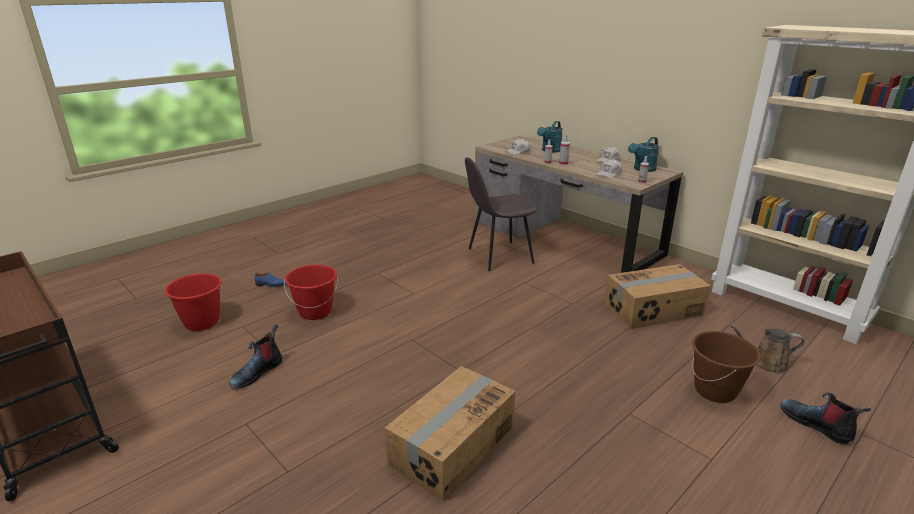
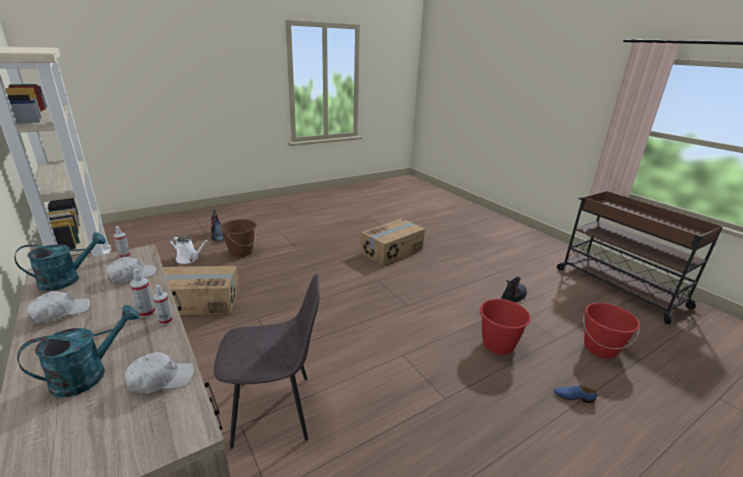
camera: 170 degrees left, 0 degrees up
brown watering can [729,324,805,373] -> white watering can [170,236,209,264]

